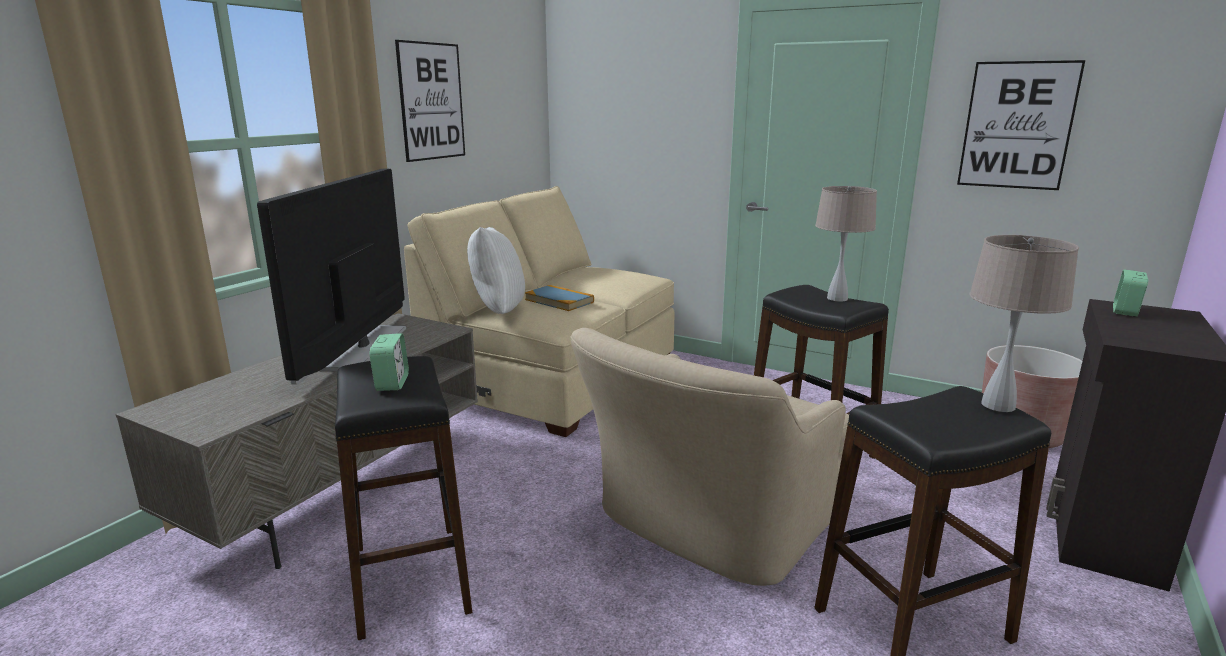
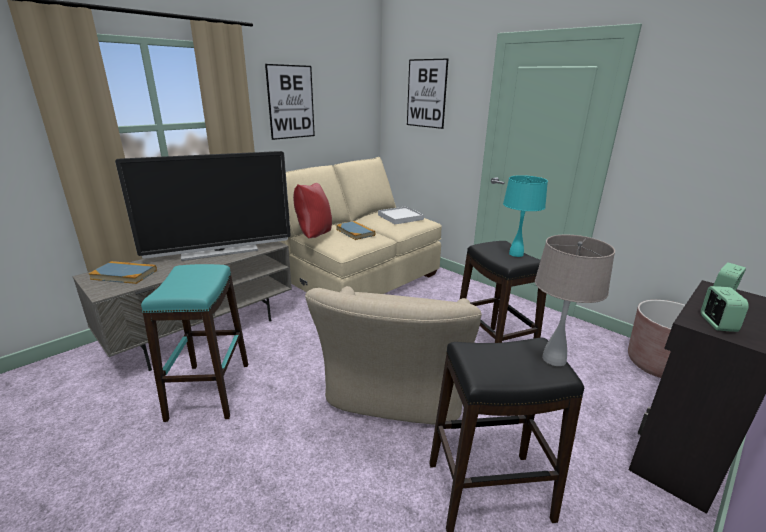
camera: 15 degrees right, 5 degrees up
television [257,169,406,385] -> television turned 135 degrees counterclockwise [115,151,291,261]
black stool [335,356,472,640] -> turquoise stool [141,264,248,422]
alarm clock [370,333,409,391] -> alarm clock moved to [701,286,749,332]
white pillow [467,227,525,314] -> red pillow [293,183,332,239]
beige armchair [570,328,849,586] -> beige armchair turned 45 degrees counterclockwise [305,286,482,425]
beige table lamp [815,186,877,302] -> turquoise table lamp [503,175,548,257]
picture [957,60,1085,190] -> picture moved to [407,58,448,129]
none -> book [88,261,157,284]
none -> white tray [378,206,424,224]

